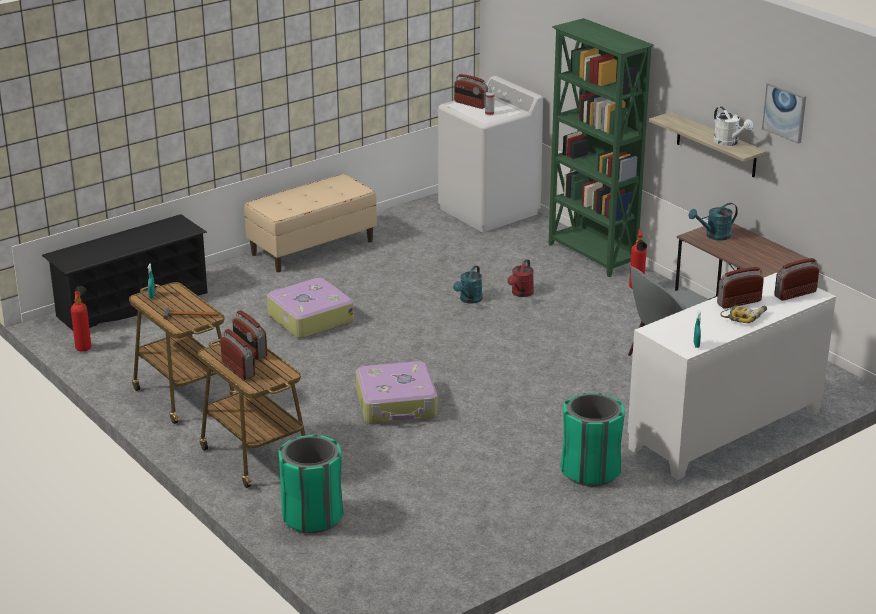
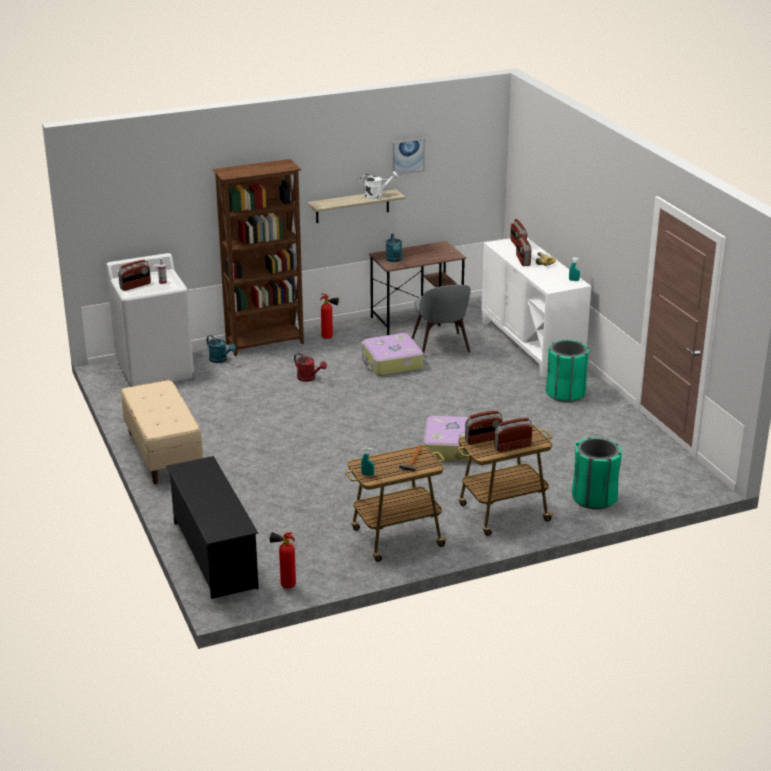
camera: 75 degrees left, 0 degrees up
suitcase [267,278,354,338] -> suitcase moved to [361,333,424,376]
turquoise watering can [453,265,482,304] -> turquoise watering can moved to [207,335,236,363]
green bookcase [548,18,654,277] -> brown bookcase [212,159,304,356]

